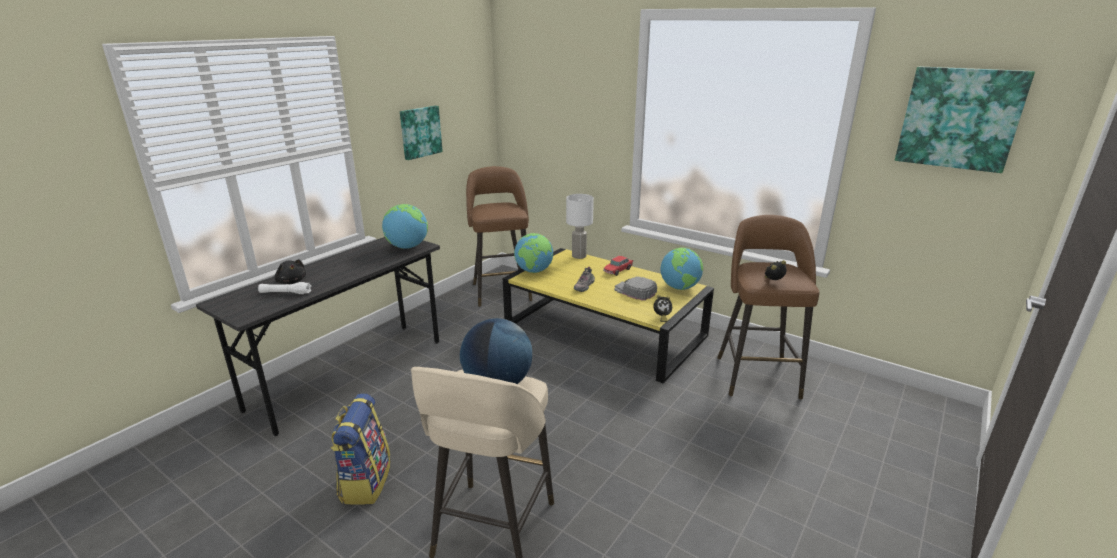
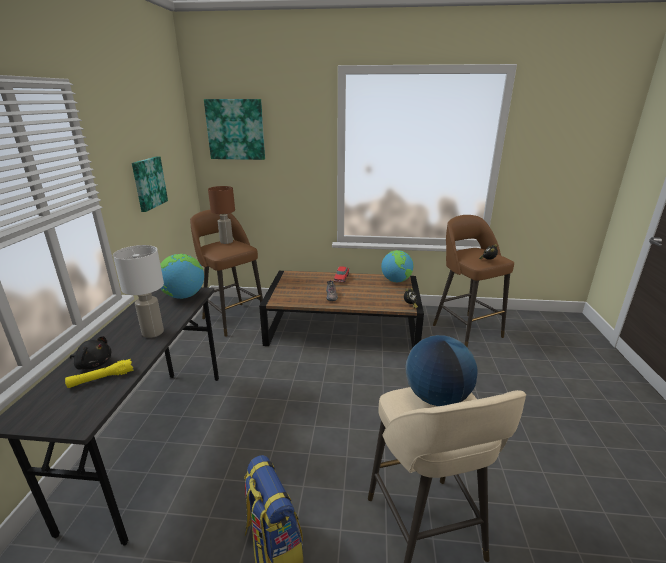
camera: 30 degrees left, 0 degrees up
white flashlight [258,282,311,294] -> yellow flashlight [65,359,134,388]
yellow coffee table [503,248,714,383] -> brown coffee table [259,271,424,348]
globe [514,233,553,273] -> none
white table lamp [566,194,594,259] -> white table lamp moved to [113,245,164,338]
grey cap [614,277,657,301] -> none
picture [895,66,1035,173] -> picture moved to [204,99,265,160]
none -> brown table lamp [208,186,235,244]

